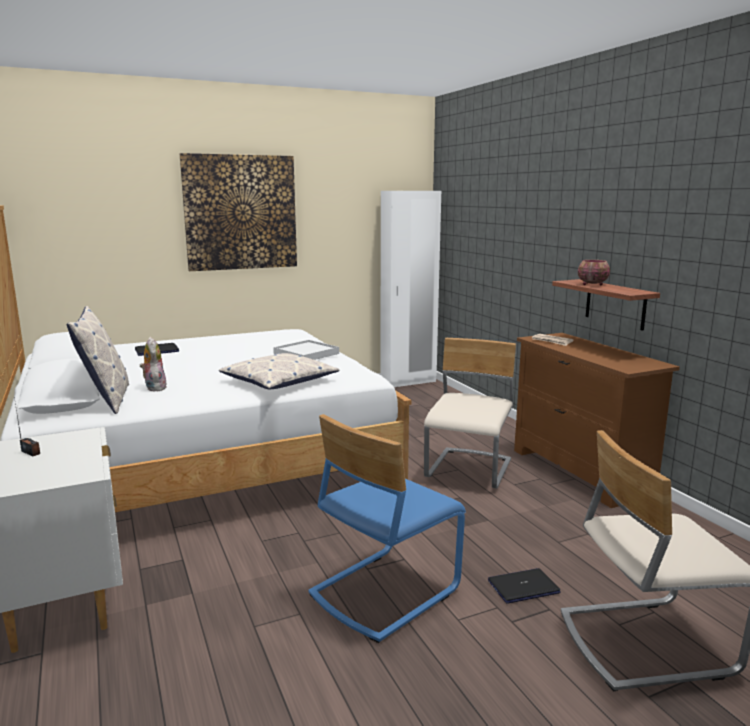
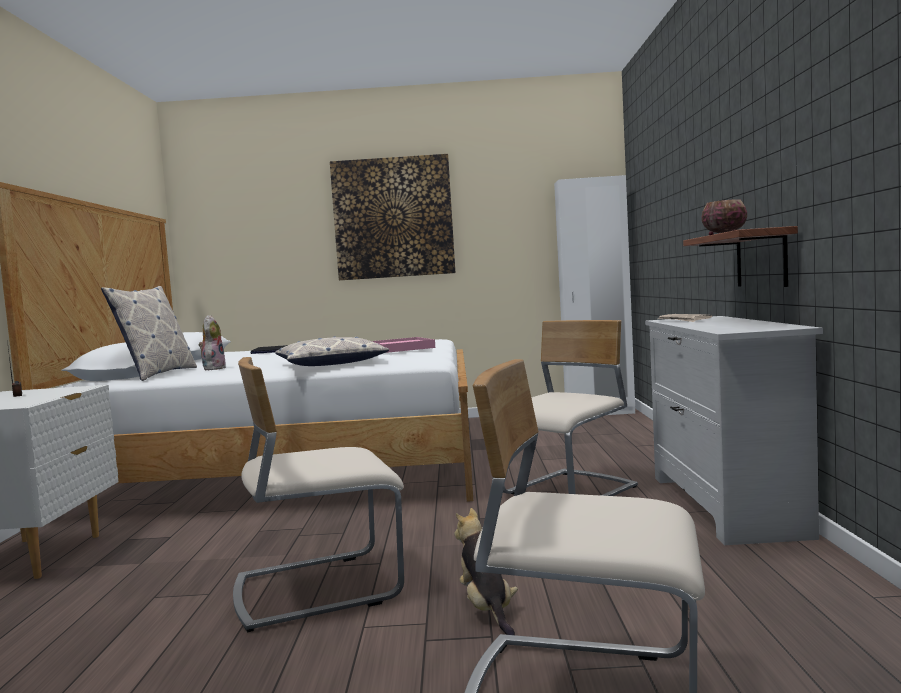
camera: 25 degrees right, 10 degrees down
white tray [273,340,339,360] -> pink tray [372,337,435,353]
blue chair [308,414,466,643] -> beige chair [233,357,404,633]
laptop [488,568,561,604] -> plush toy [454,508,518,635]
brown dresser [514,333,680,508] -> white dresser [645,316,823,545]

